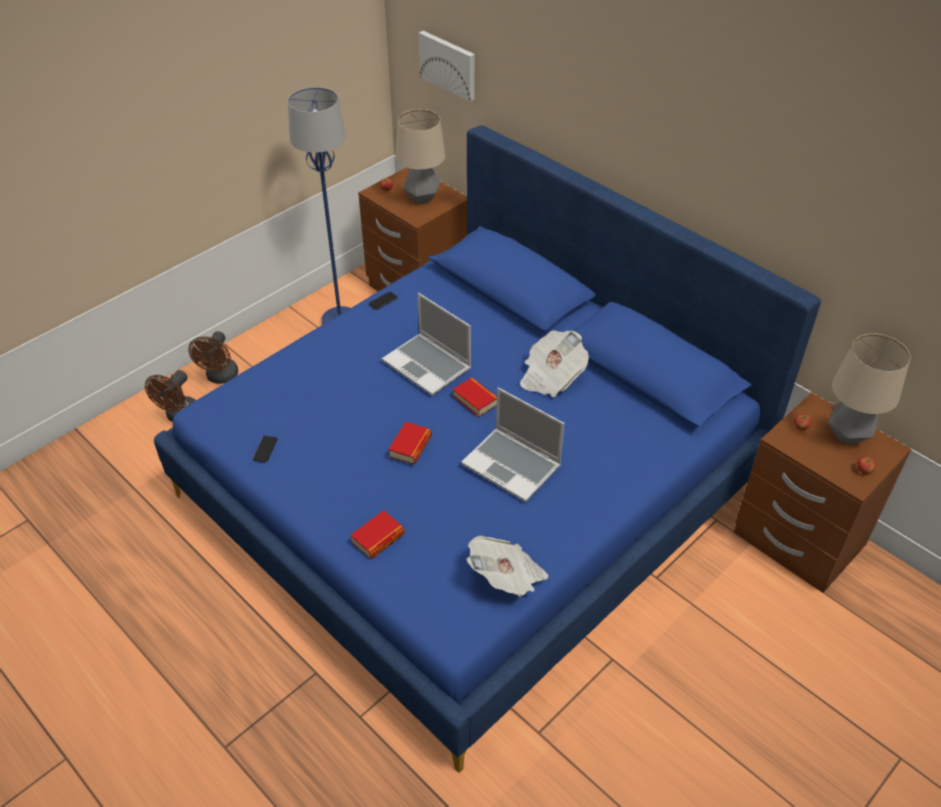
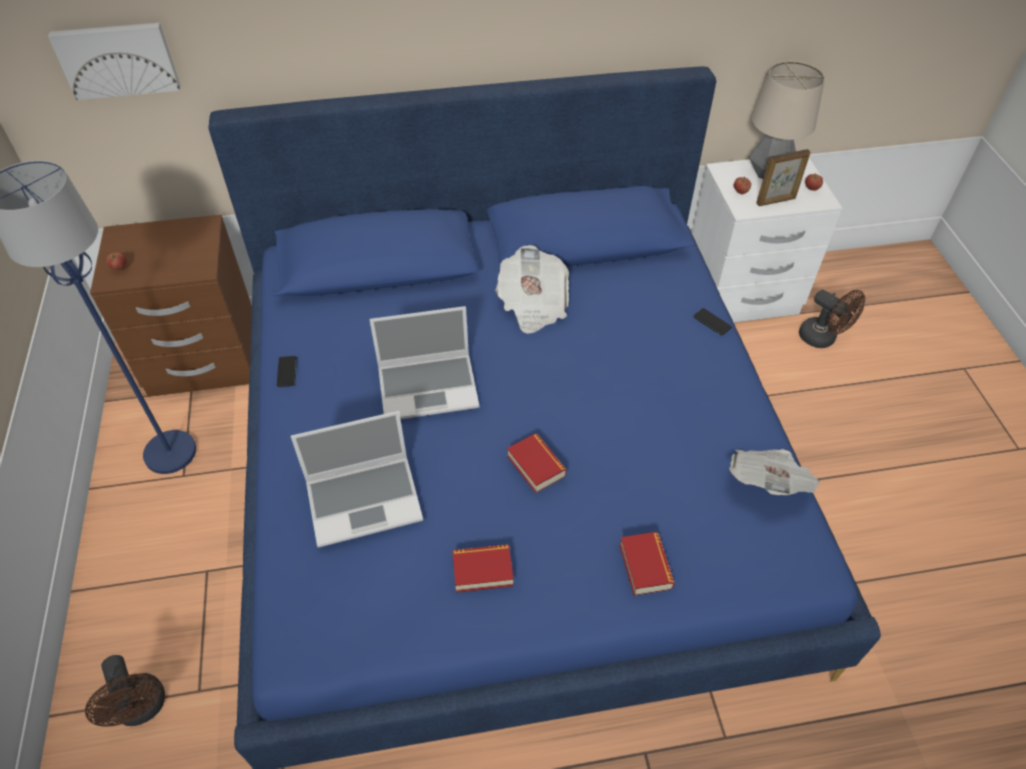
camera: 55 degrees left, 5 degrees up
brown fan [188,331,238,384] -> brown fan moved to [799,290,865,348]
phone [252,436,277,463] -> phone moved to [693,308,732,336]
table lamp [396,109,445,204] -> none
book [453,378,497,417] -> book moved to [452,544,513,593]
laptop [461,387,564,502] -> laptop moved to [291,411,423,548]
brown nightstand [734,392,911,593] -> white nightstand [691,158,842,322]
none -> picture frame [756,149,811,206]

